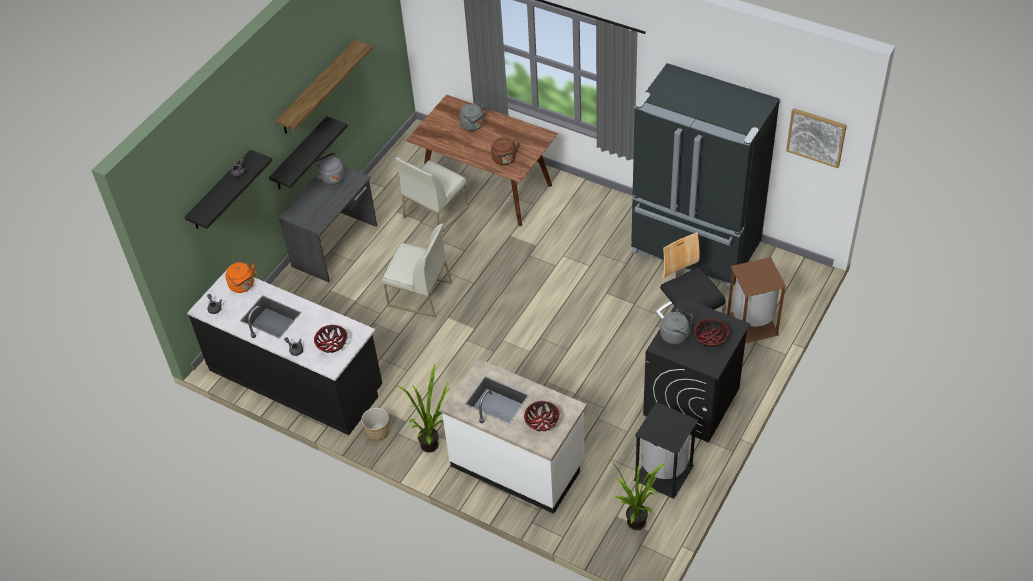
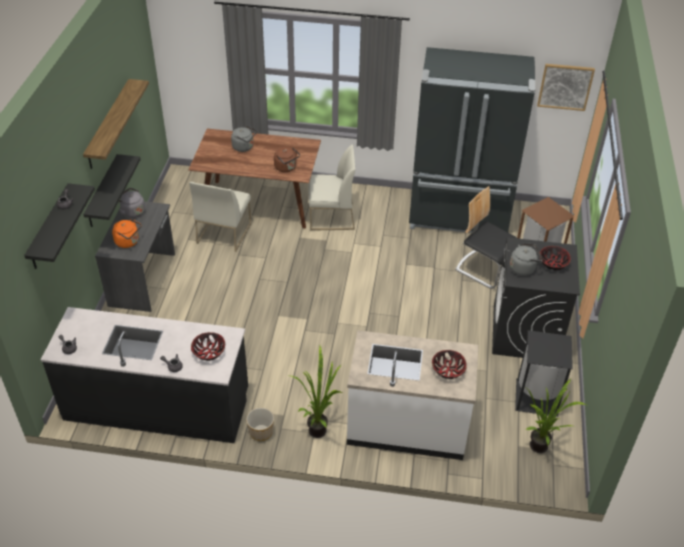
camera: 25 degrees left, 5 degrees down
orange kettle [225,262,256,293] -> orange kettle moved to [112,219,142,248]
white chair [382,223,452,318] -> white chair moved to [308,144,355,231]

